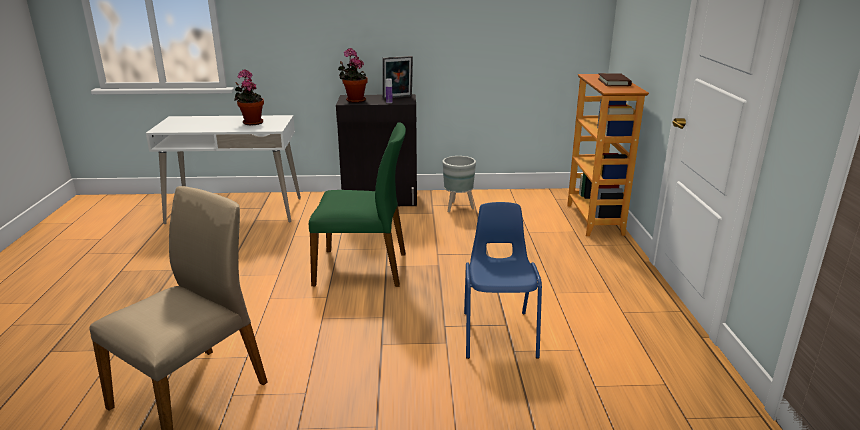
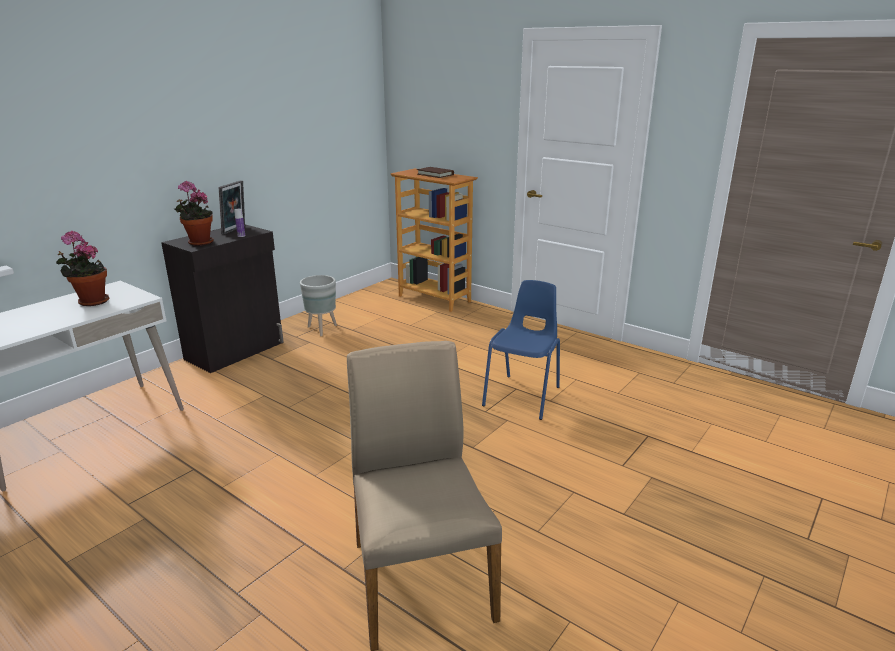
camera: 50 degrees left, 0 degrees up
green chair [309,122,406,287] -> none
blue chair [464,202,542,359] -> blue chair turned 75 degrees clockwise [482,280,560,420]

